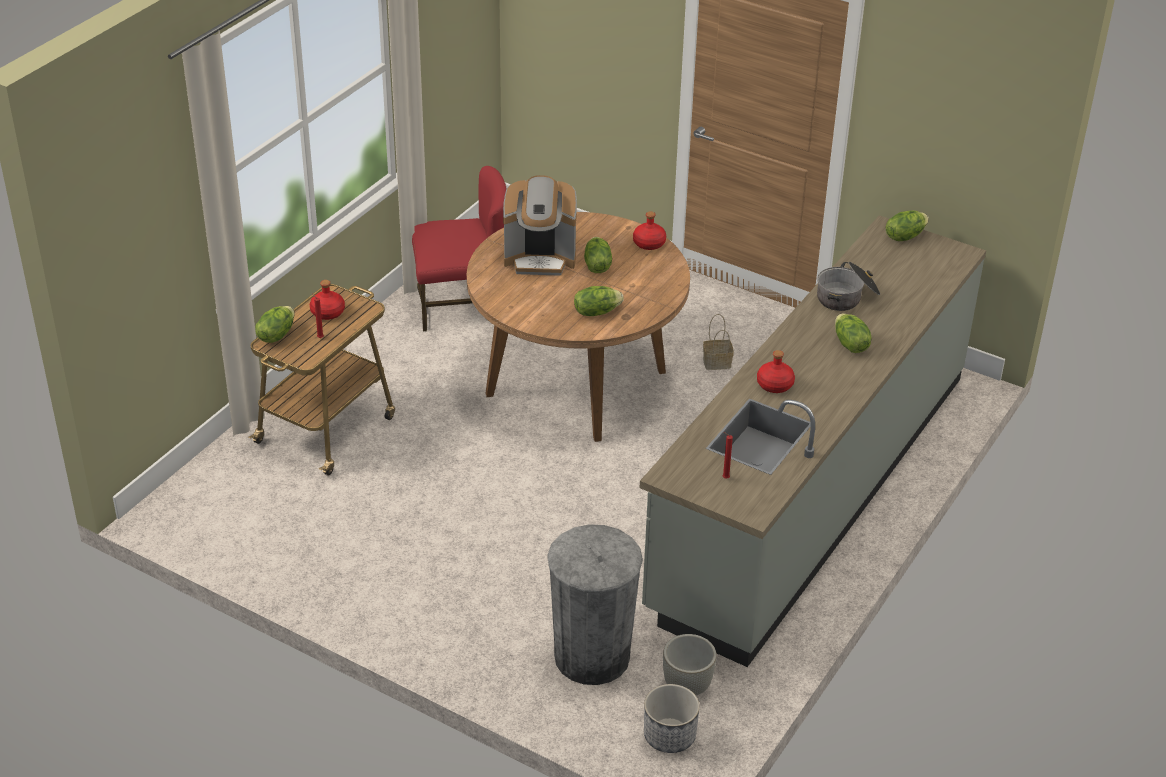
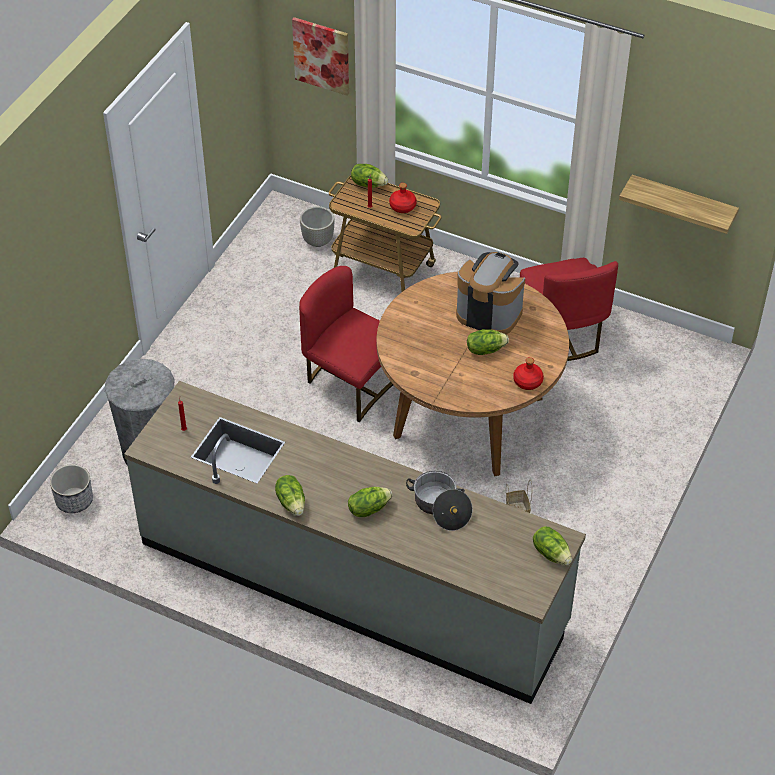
camera: 85 degrees right, 10 degrees up
coffee machine [503,175,577,276] -> coffee machine turned 120 degrees clockwise [456,252,525,334]
lettuce [574,286,623,316] -> lettuce moved to [275,475,305,516]
grey planter [663,634,717,695] -> grey planter moved to [300,206,335,247]
red bottle [757,350,795,393] -> none
none -> picture [292,17,349,96]
none -> red chair [299,266,393,422]
none -> shelf [619,175,739,234]

